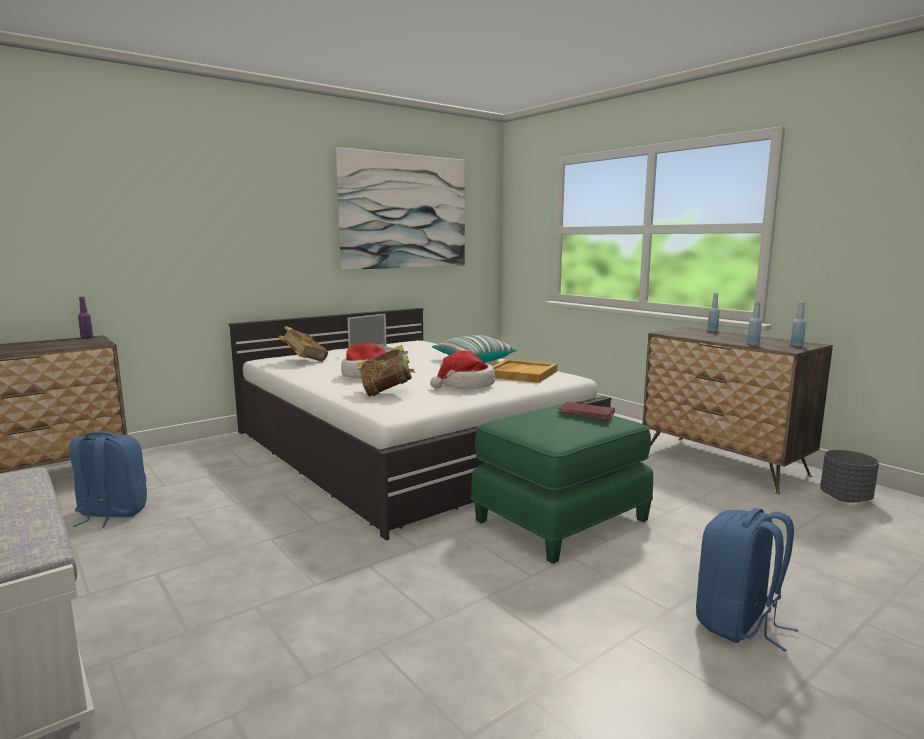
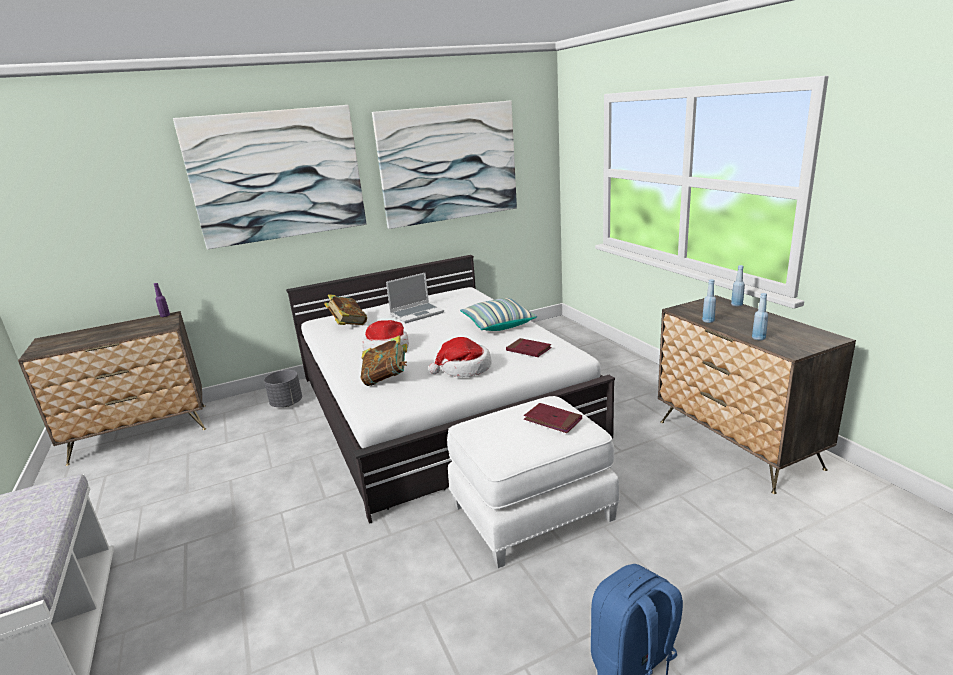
camera: 15 degrees right, 10 degrees up
blue backpack [69,432,147,528] -> none
green ottoman [471,404,653,564] -> white ottoman [447,396,619,568]
beige tray [493,359,557,383] -> red book [506,338,552,357]
blue bottle [790,301,806,347] -> blue bottle moved to [702,279,716,323]
grey planter [820,450,879,503] -> grey planter moved to [264,370,302,407]
none -> picture [173,105,367,249]

